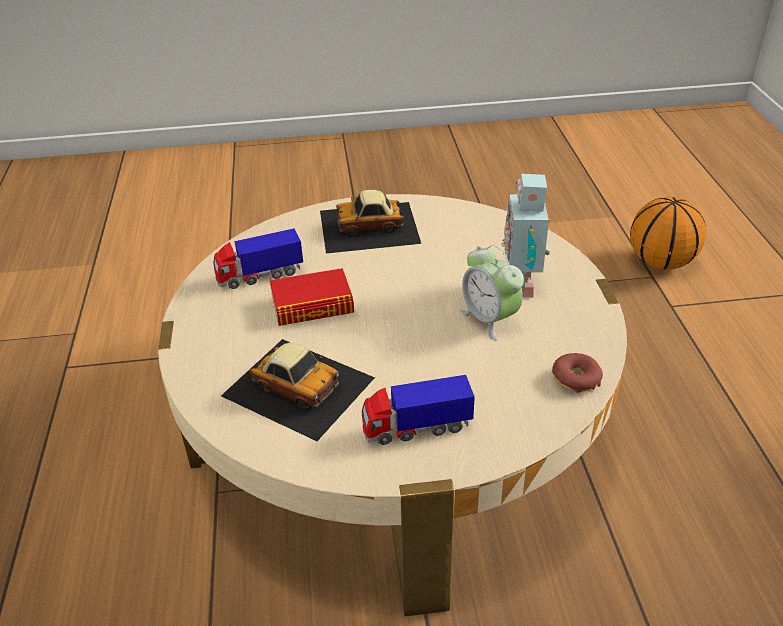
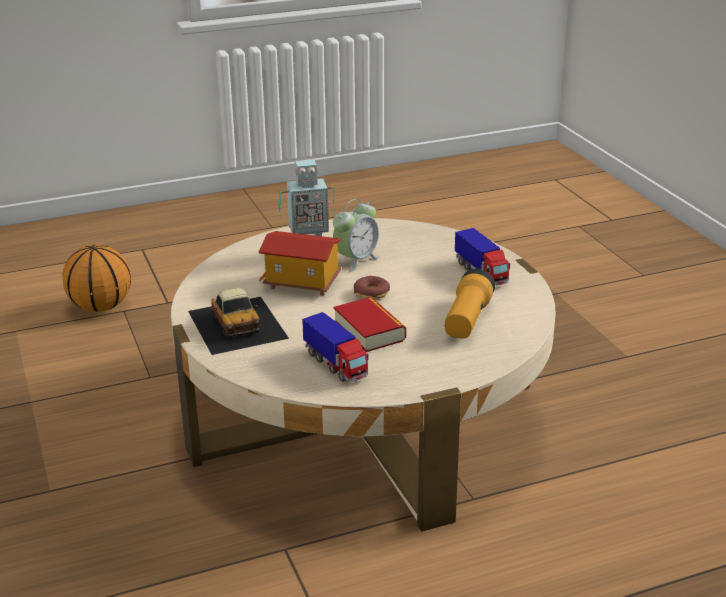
camera: 105 degrees left, 10 degrees down
toy car [221,339,375,441] -> flashlight [445,269,495,338]
donut [552,353,603,392] -> donut moved to [354,276,390,299]
none -> toy house [259,231,342,295]

